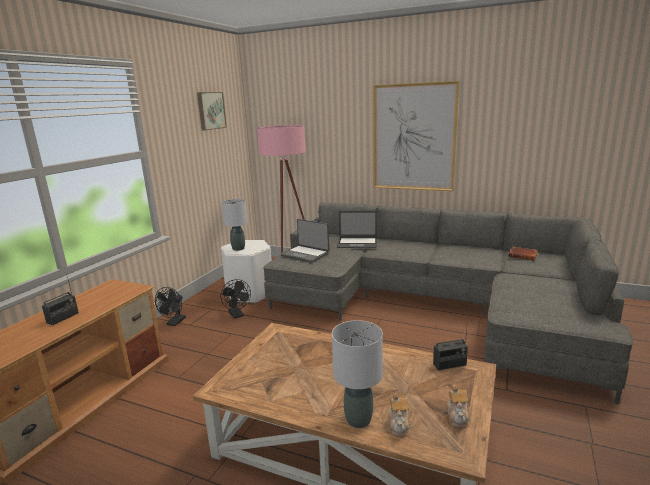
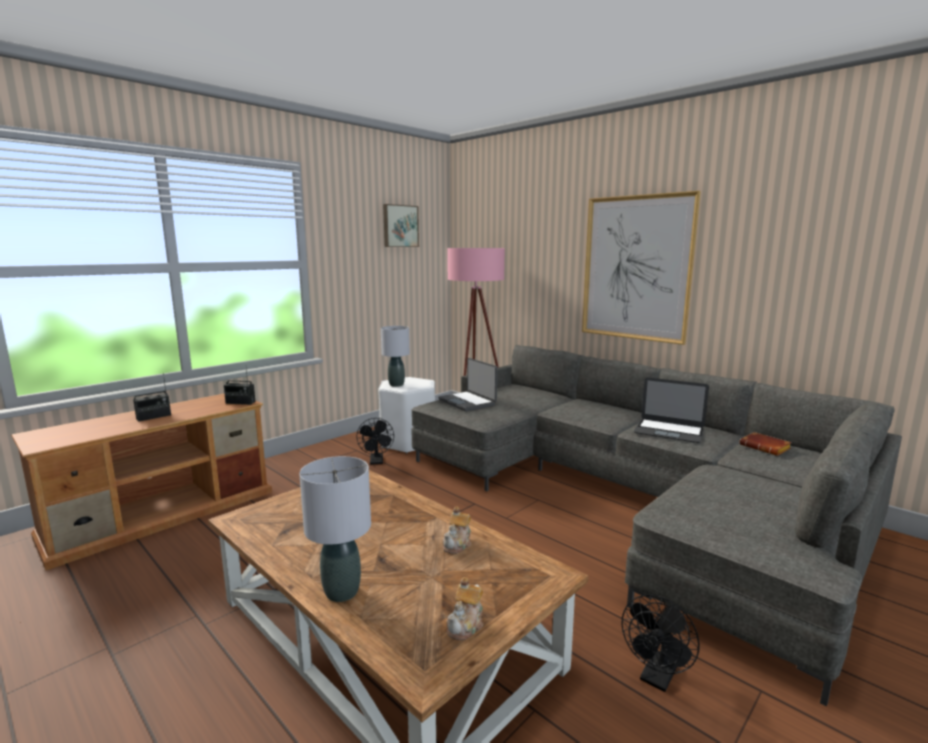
camera: 20 degrees right, 5 degrees down
black fan [155,287,186,326] -> black fan moved to [622,594,700,692]
laptop [337,211,377,248] -> laptop moved to [634,378,709,443]
teapot [389,393,411,437] -> teapot moved to [443,507,471,554]
radio [433,327,468,370] -> radio moved to [224,369,255,405]

